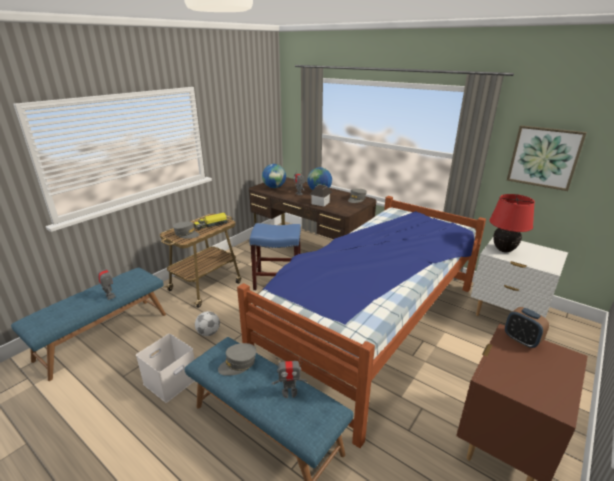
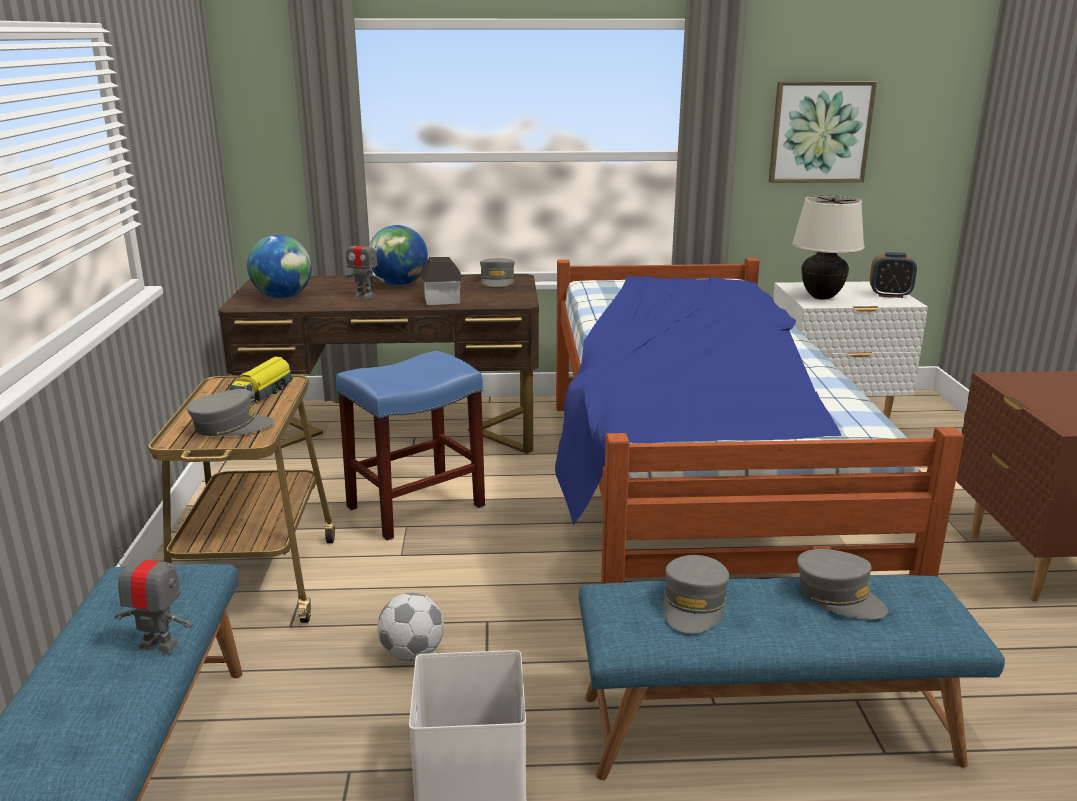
camera: 40 degrees left, 5 degrees down
toy robot [272,357,307,398] -> grey cap [797,549,888,619]
red table lamp [489,194,535,253] -> beige table lamp [792,195,865,300]
alarm clock [505,307,549,348] -> alarm clock moved to [870,252,917,298]

